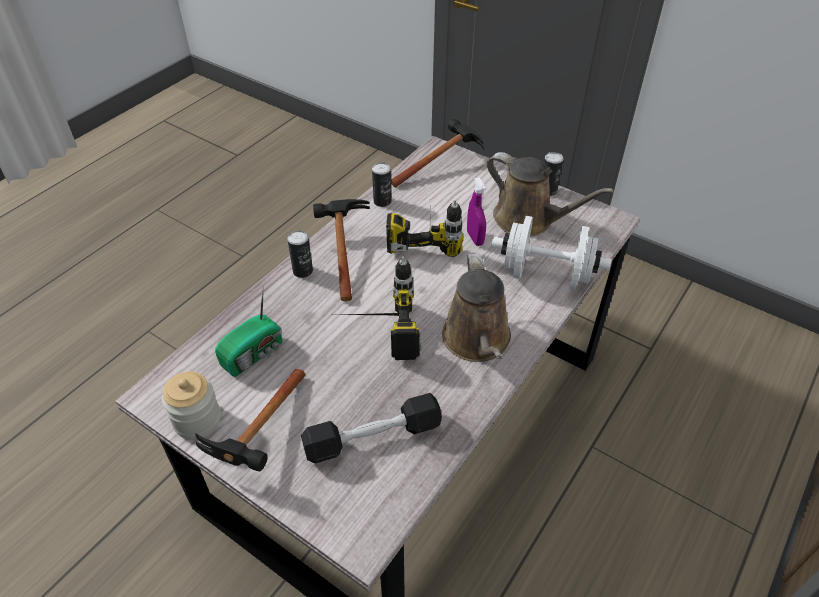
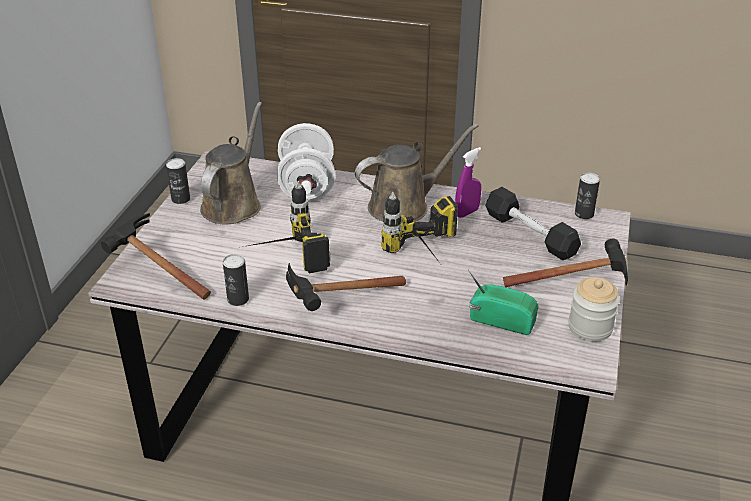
camera: 110 degrees left, 10 degrees down
can [288,231,313,278] -> can moved to [575,172,600,219]
purple spray bottle [467,177,487,246] -> purple spray bottle moved to [455,147,481,218]

